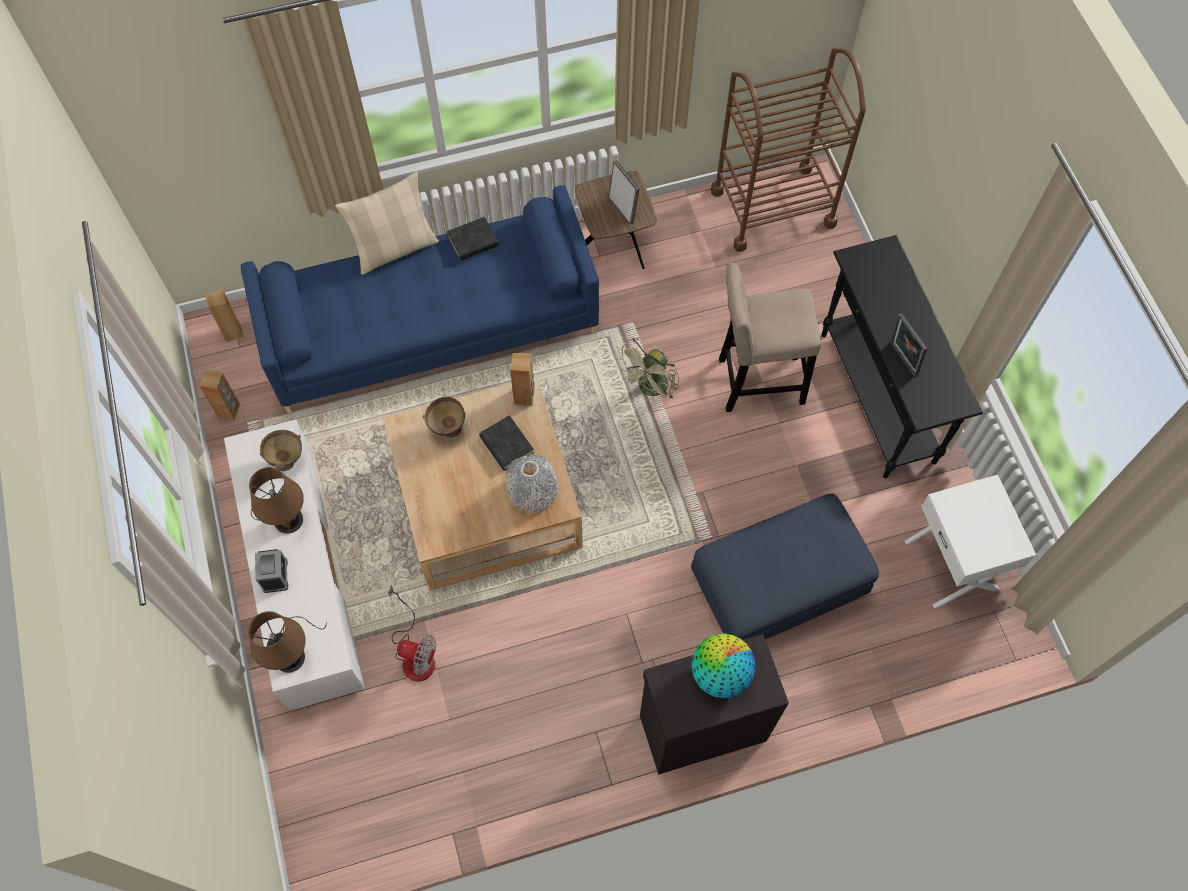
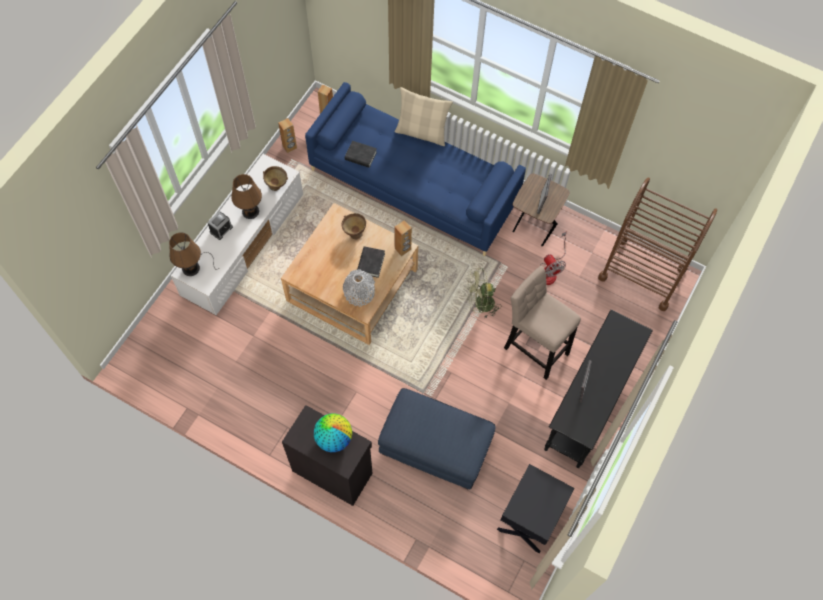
camera: 45 degrees right, 0 degrees up
fan [388,585,436,682] -> fan moved to [540,231,567,285]
black book [447,217,498,261] -> black book moved to [345,141,377,168]
white nightstand [905,475,1036,608] -> black nightstand [497,464,574,554]

